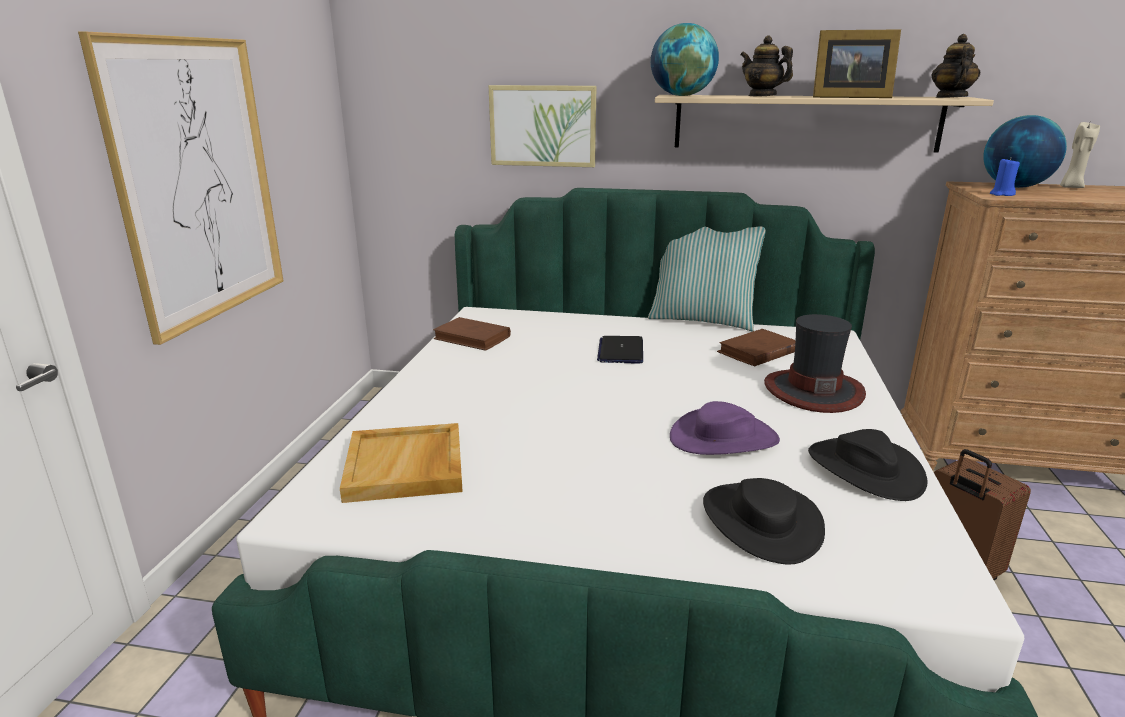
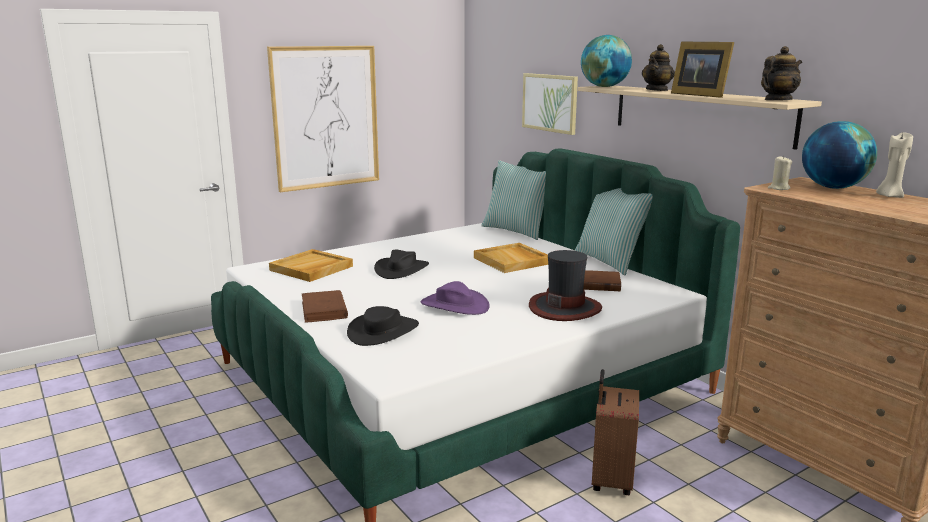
camera: 45 degrees right, 5 degrees down
brown book [433,317,511,351] -> brown book moved to [302,290,348,323]
laptop [597,336,643,364] -> beige tray [474,243,548,273]
teapot [741,36,793,96] -> teapot turned 150 degrees counterclockwise [642,44,675,91]
black hat [808,429,928,501] -> black hat moved to [374,250,429,279]
blue candle [990,157,1020,196] -> beige candle [768,156,792,190]
none -> pillow [481,160,546,240]

